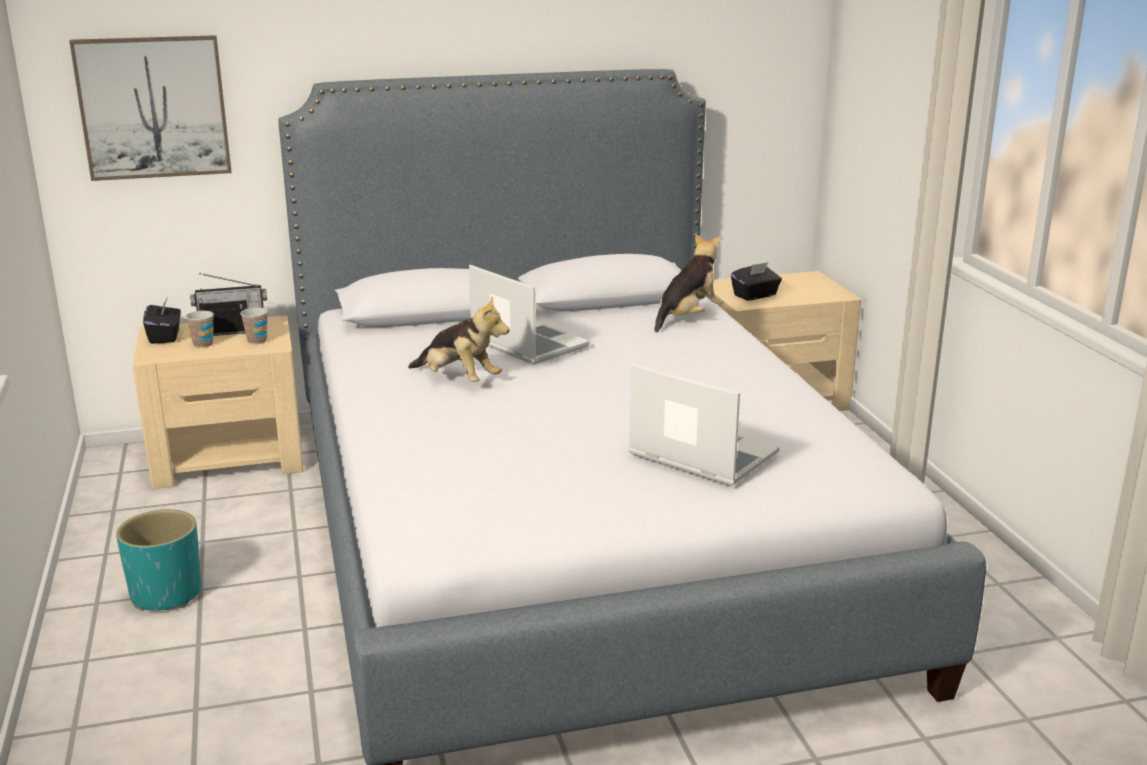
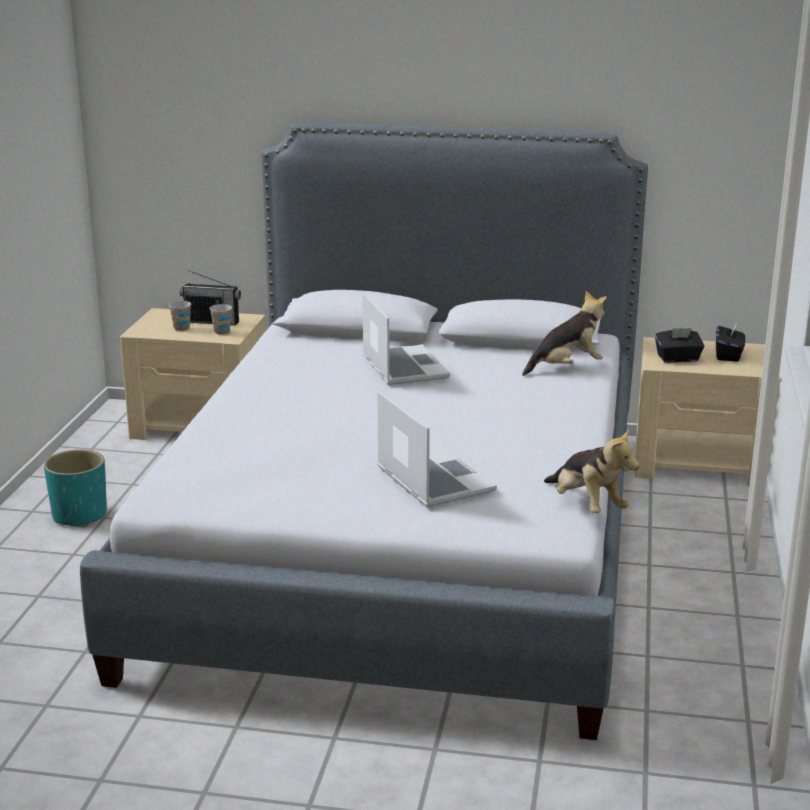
camera: 25 degrees right, 0 degrees up
picture [69,35,231,181] -> none
black tissue box [143,298,181,344] -> black tissue box moved to [716,323,745,362]
plush toy [408,296,509,382] -> plush toy moved to [544,428,639,513]

